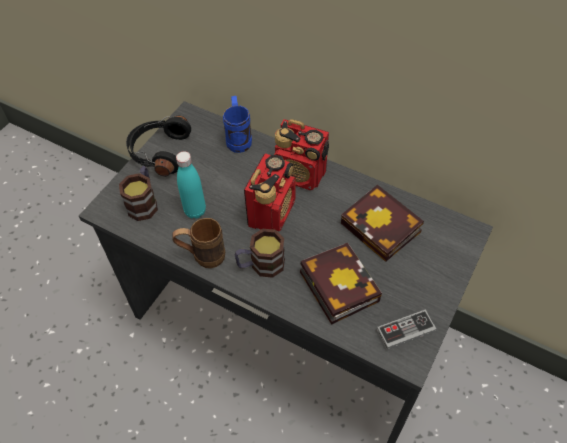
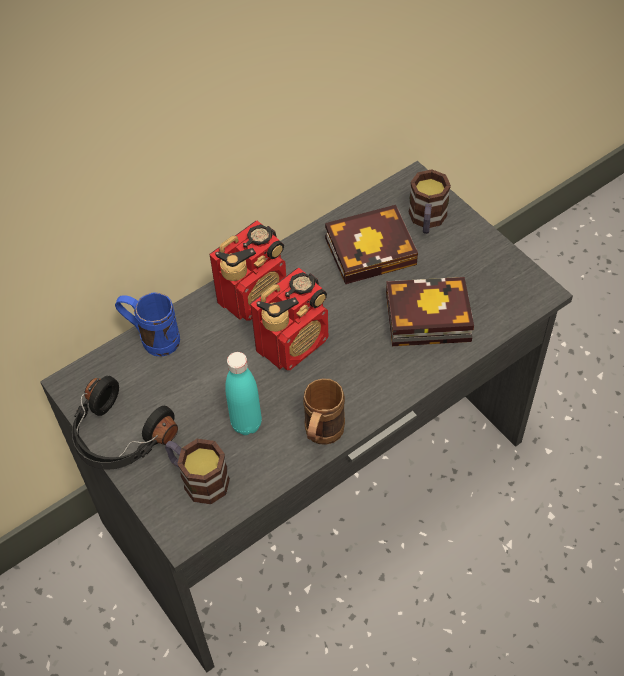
camera: 65 degrees left, 0 degrees up
mug [235,229,285,278] -> mug moved to [408,169,451,234]
radio [244,153,296,231] -> radio turned 90 degrees clockwise [250,268,328,370]
game controller [377,310,436,350] -> none

